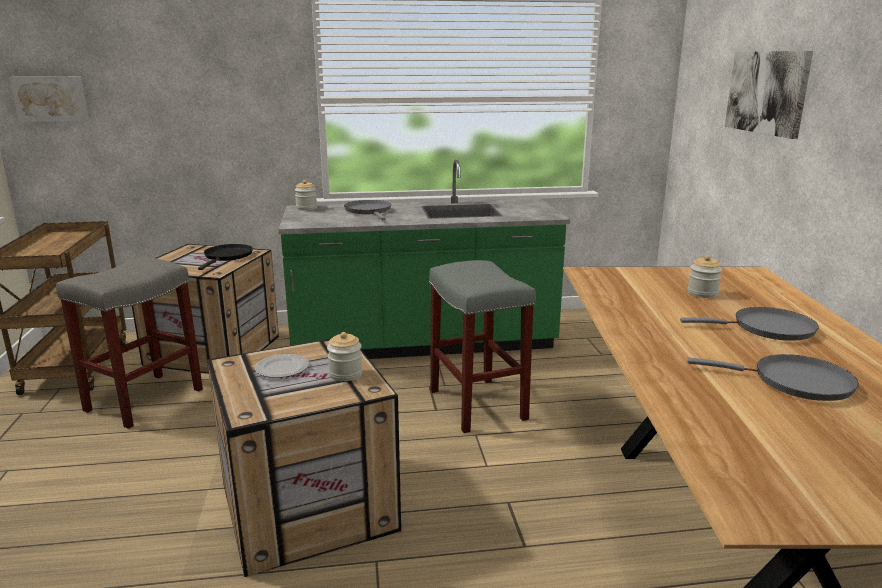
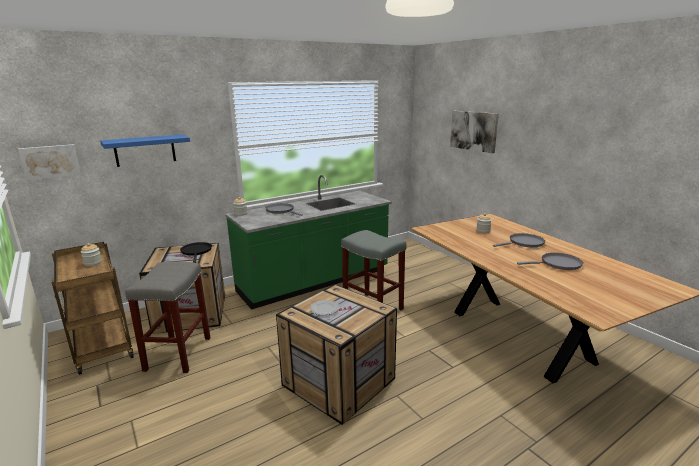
camera: 25 degrees left, 0 degrees up
jar [327,332,363,381] -> jar moved to [81,243,102,266]
none -> blue shelf [100,134,190,167]

